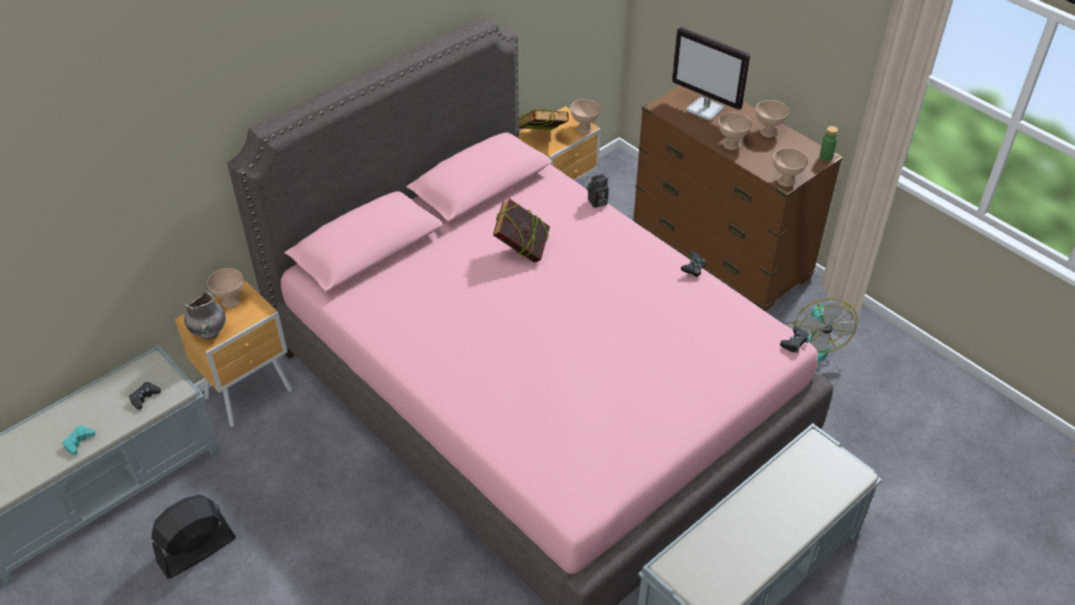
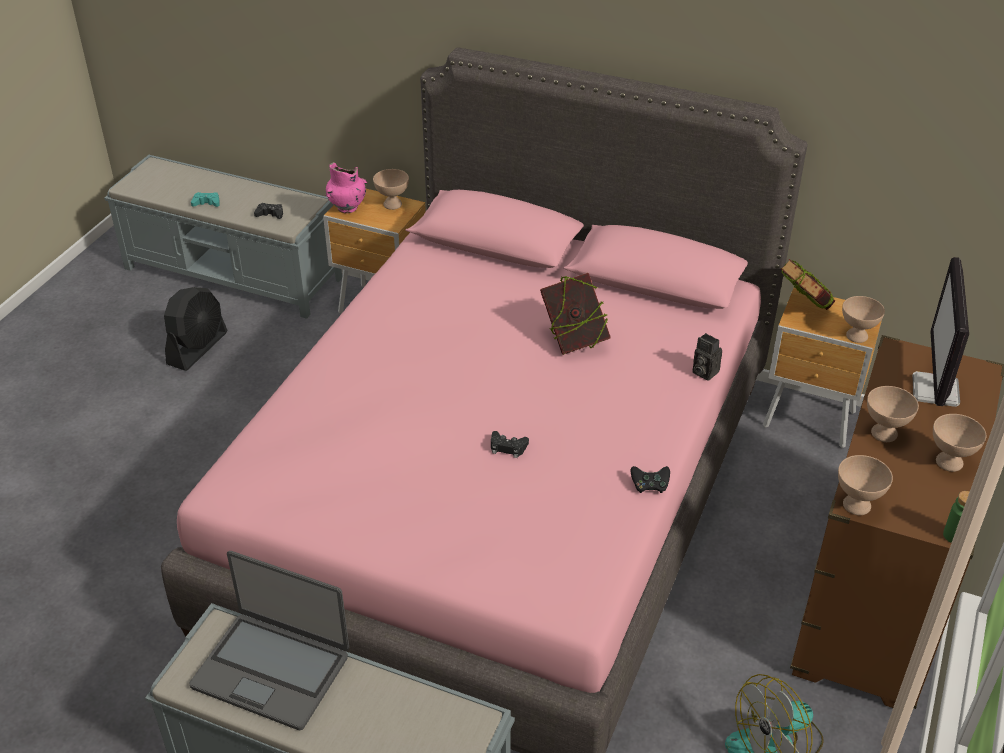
camera: 65 degrees right, 5 degrees down
black fan [151,495,236,579] -> black fan turned 90 degrees clockwise [164,287,227,371]
grey vase [184,291,226,340] -> pink vase [326,162,367,213]
black game controller [780,326,809,353] -> black game controller moved to [491,431,529,458]
none -> laptop [189,551,349,730]

